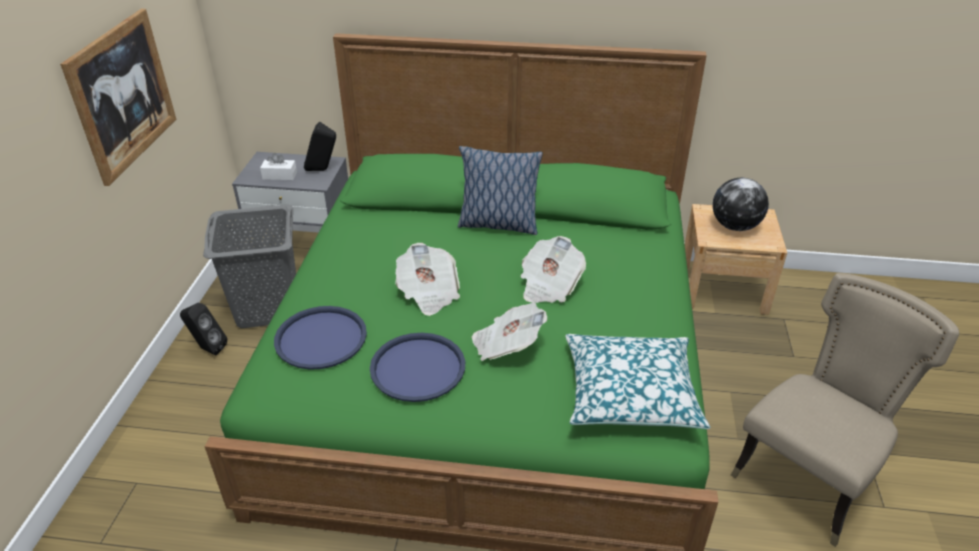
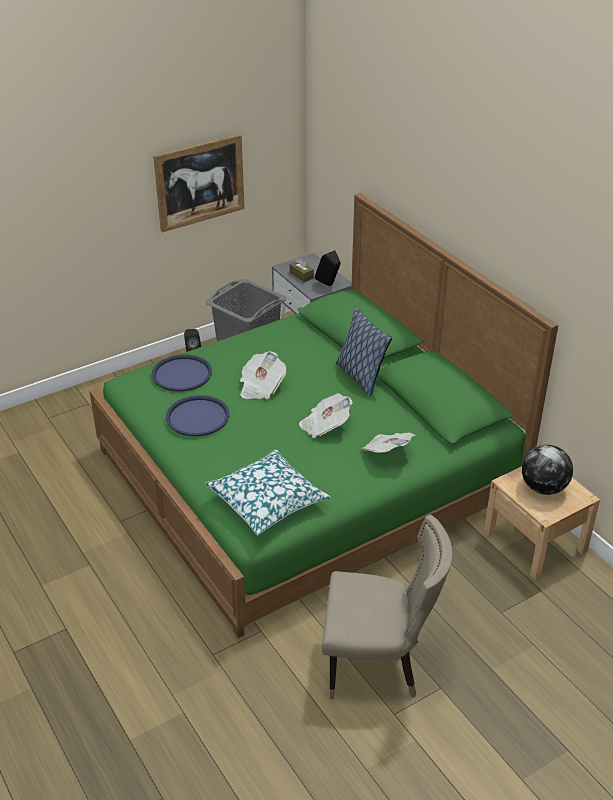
camera: 50 degrees right, 0 degrees up
white tissue box [260,153,297,180] -> brown tissue box [290,258,314,282]
newspaper [471,303,547,361] -> newspaper moved to [361,432,415,453]

